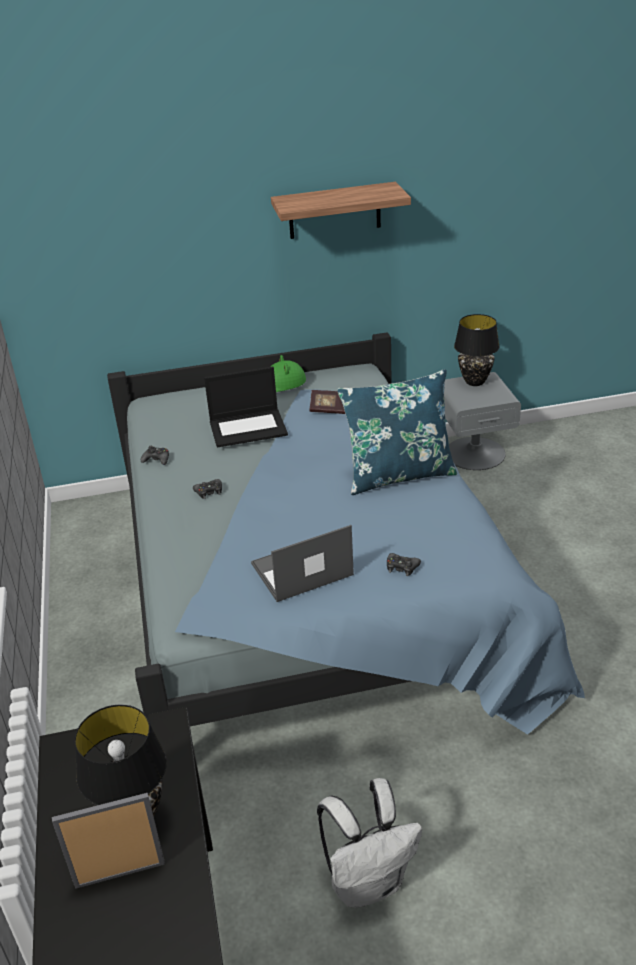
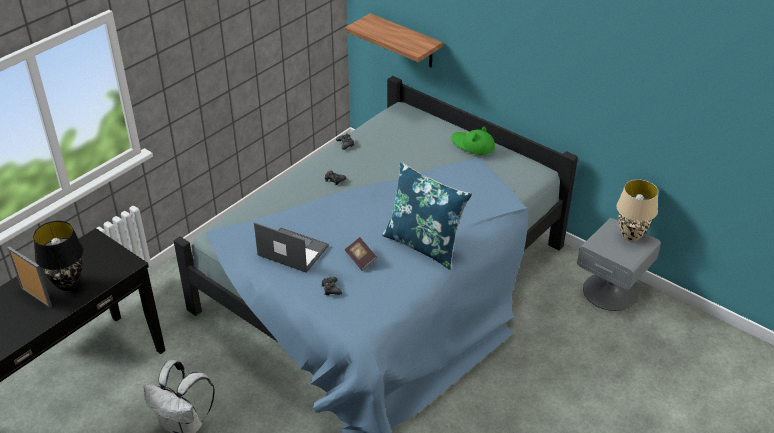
camera: 50 degrees right, 5 degrees up
laptop [204,366,288,448] -> none
shelf [271,182,411,239] -> shelf moved to [345,13,443,67]
book [309,390,345,414] -> book moved to [345,237,377,271]
black table lamp [454,314,500,386] -> beige table lamp [617,179,658,242]

